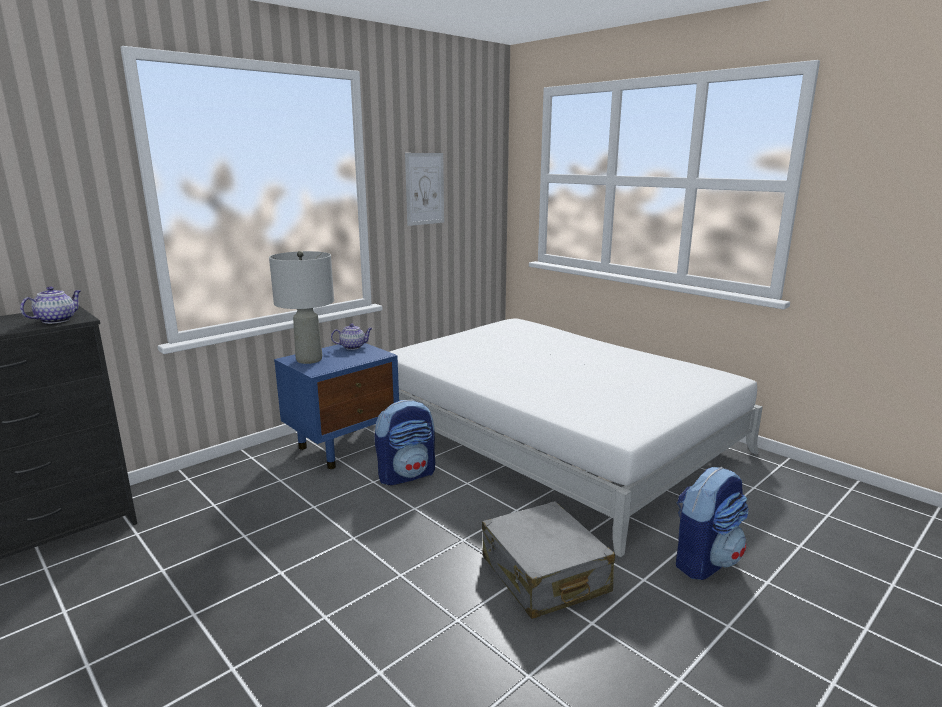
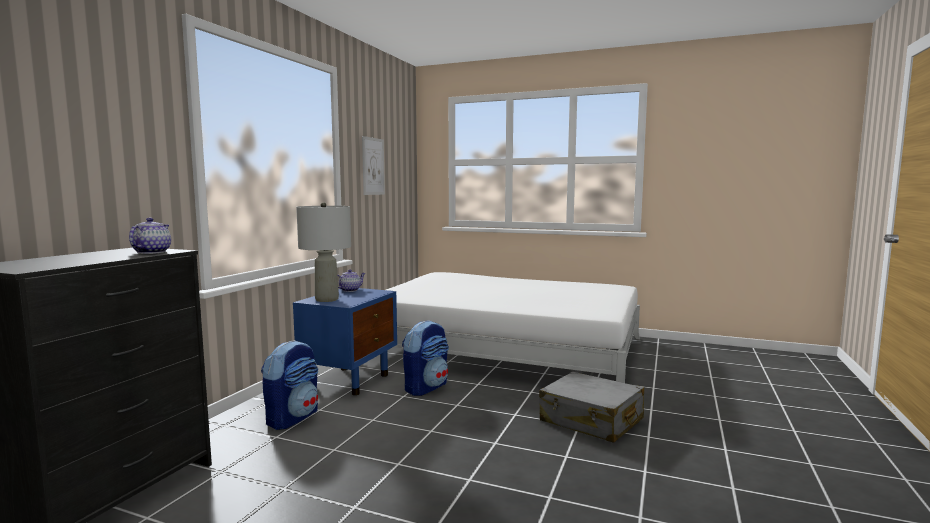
camera: 25 degrees left, 10 degrees down
backpack [676,467,748,580] -> backpack moved to [261,340,318,430]

